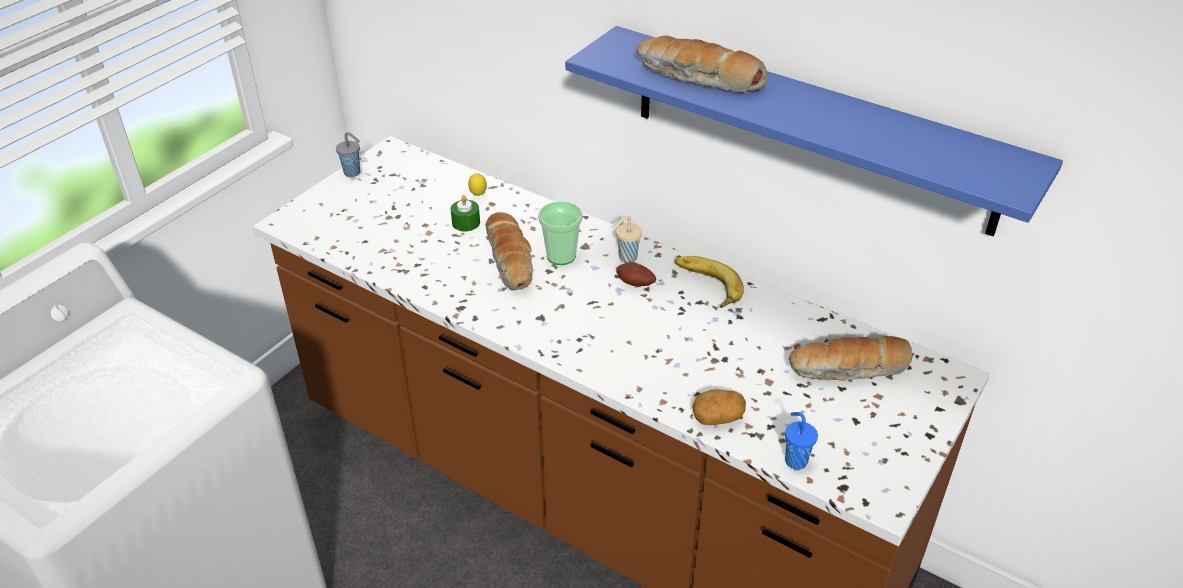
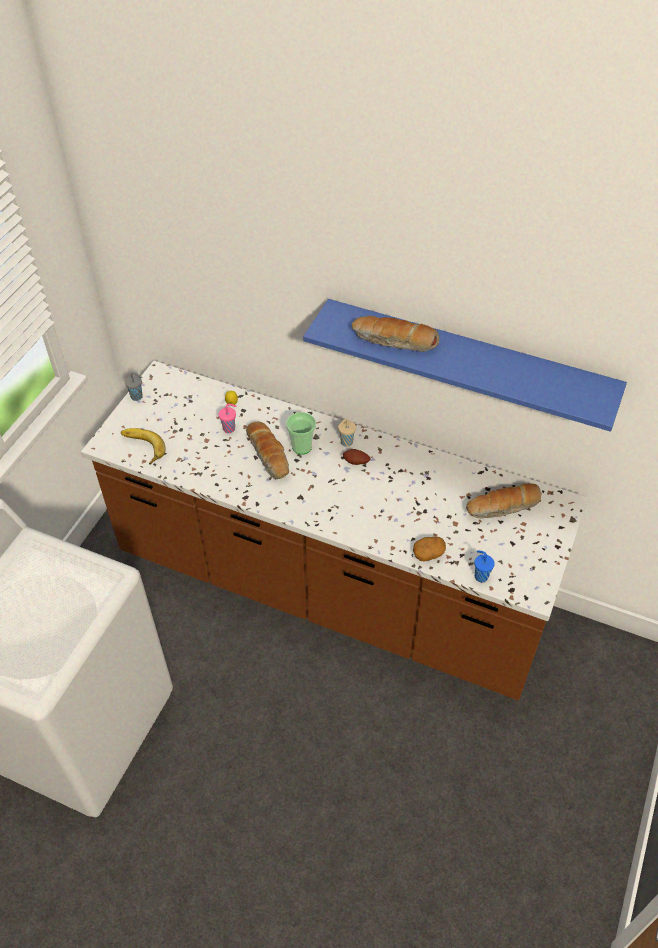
camera: 10 degrees left, 10 degrees up
green candle [450,195,480,232] -> pink cup [219,403,236,433]
banana [675,256,744,308] -> banana moved to [121,428,166,464]

